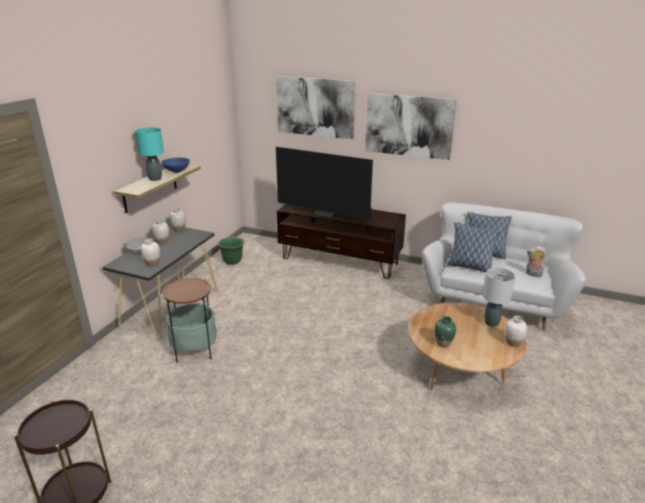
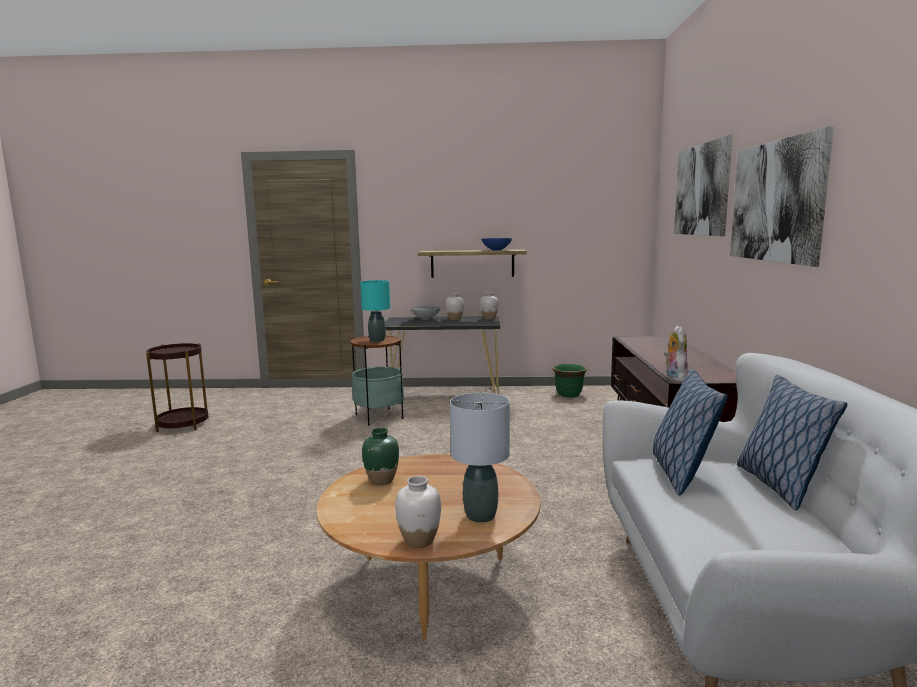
camera: 70 degrees right, 15 degrees down
turquoise table lamp [135,127,164,181] -> turquoise table lamp moved to [360,280,390,342]
white vase [141,239,160,266] -> none
television [276,147,373,220] -> none
plush toy [526,246,546,277] -> plush toy moved to [664,326,689,382]

